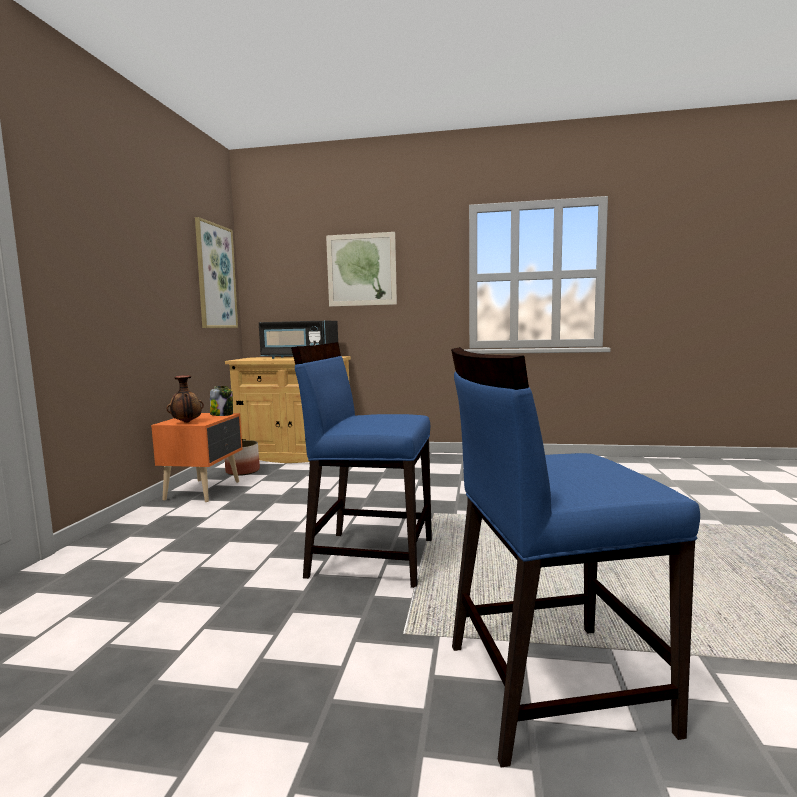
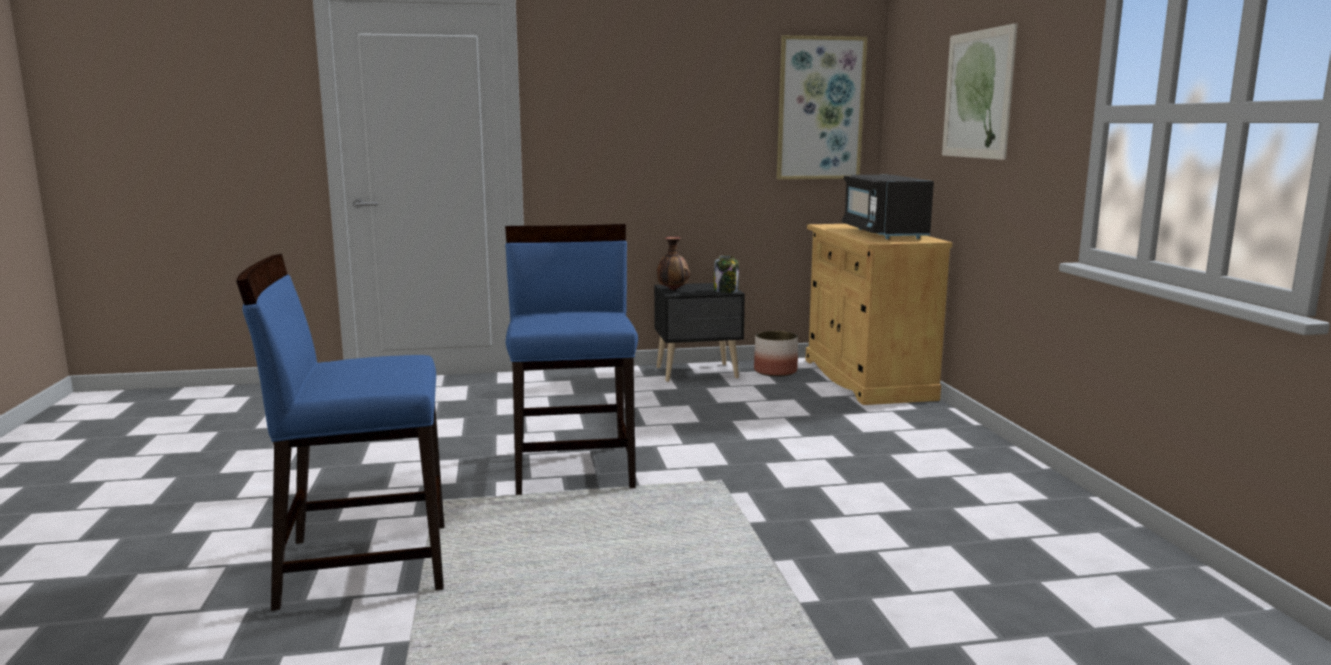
camera: 70 degrees right, 5 degrees up
orange nightstand [151,413,243,502] -> black nightstand [654,283,745,382]
blue chair [451,347,700,767] -> blue chair turned 75 degrees counterclockwise [237,254,444,611]

